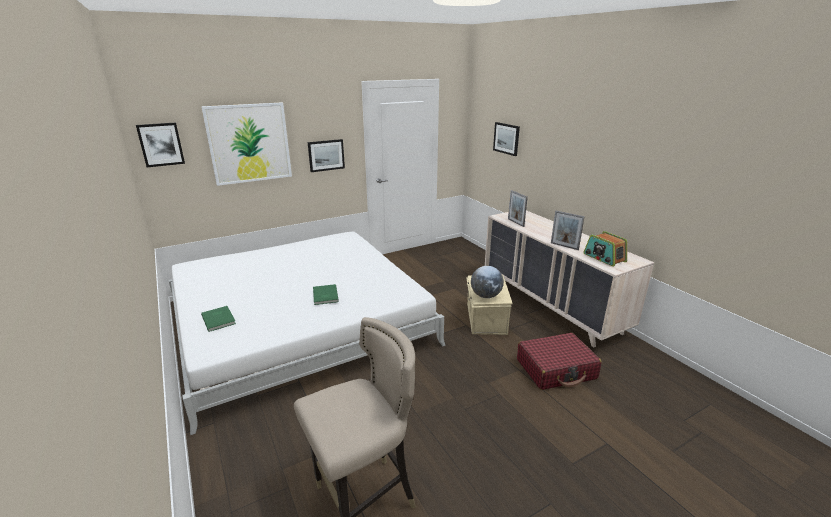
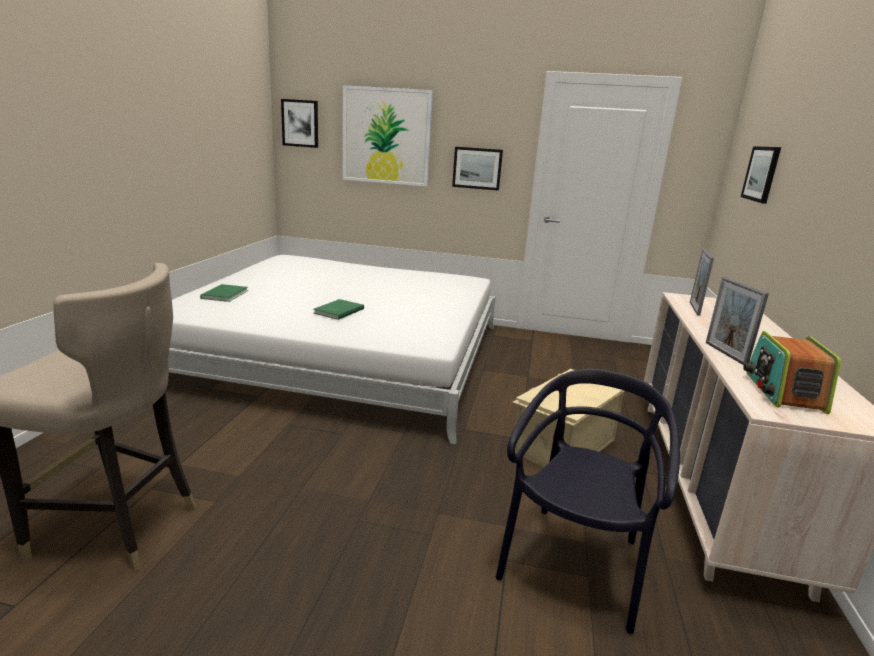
camera: 40 degrees right, 5 degrees down
globe [471,266,504,298] -> none
red suitcase [517,333,602,390] -> black chair [496,368,680,634]

